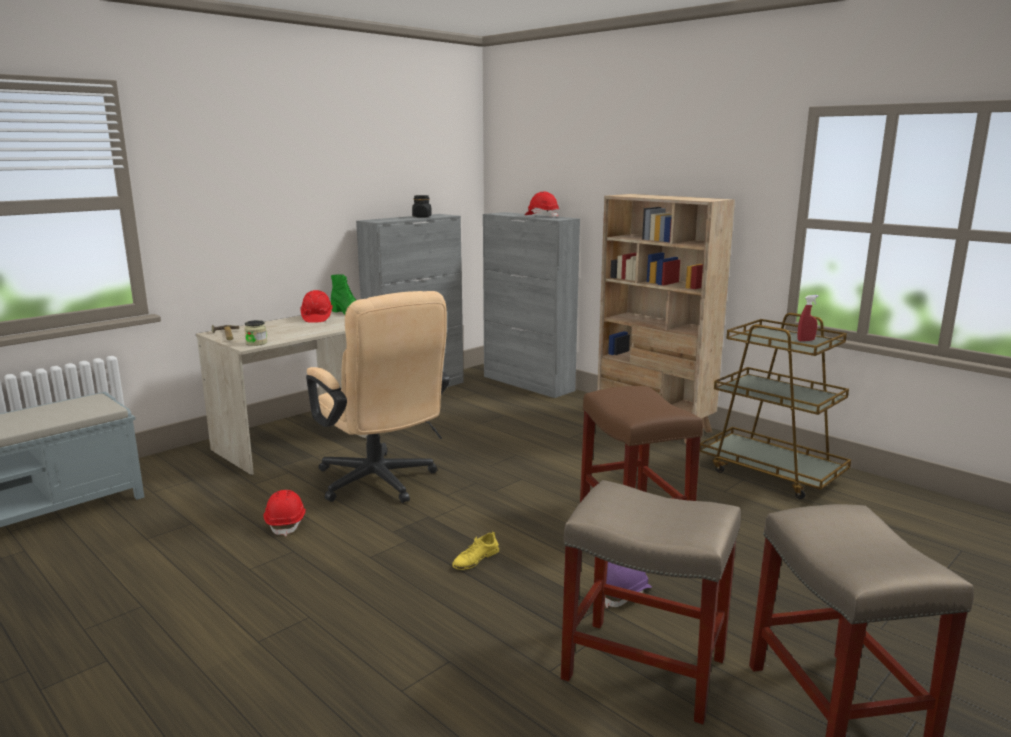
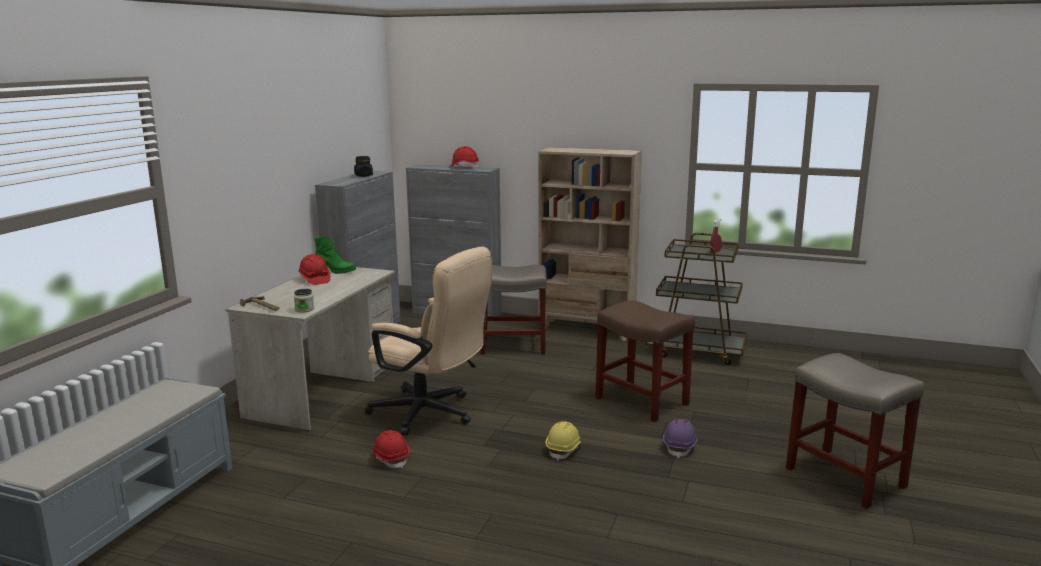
camera: 25 degrees left, 0 degrees up
yellow shoe [452,531,499,570] -> yellow hard hat [546,421,581,461]
beige stool [561,480,741,724] -> beige stool moved to [481,265,547,355]

